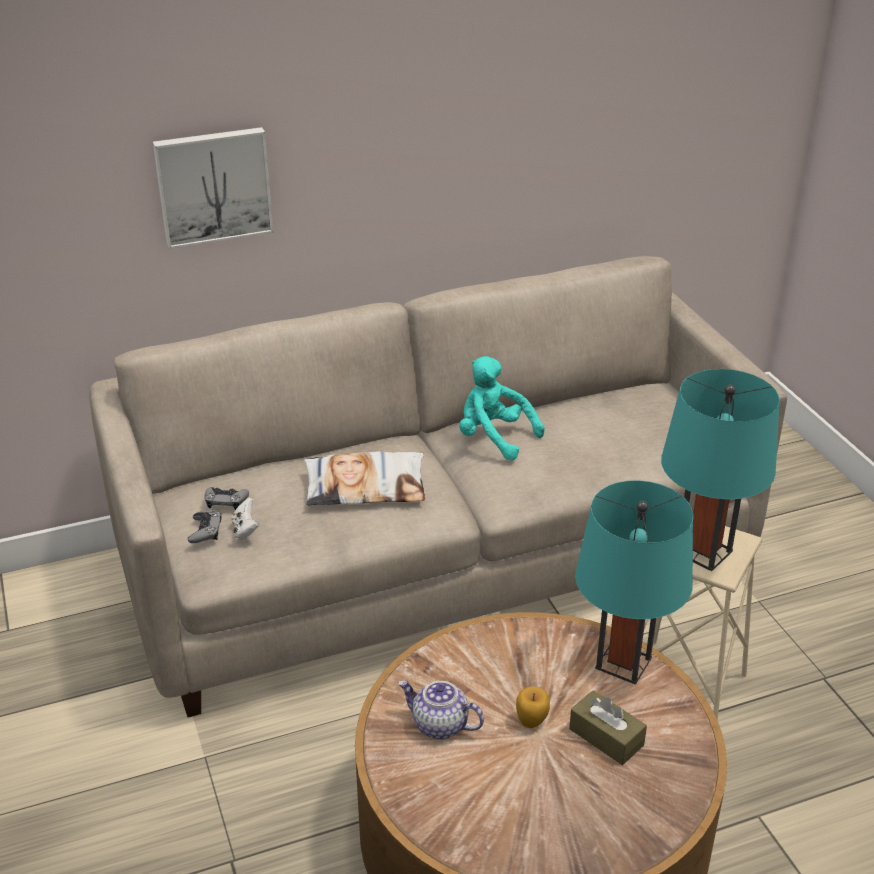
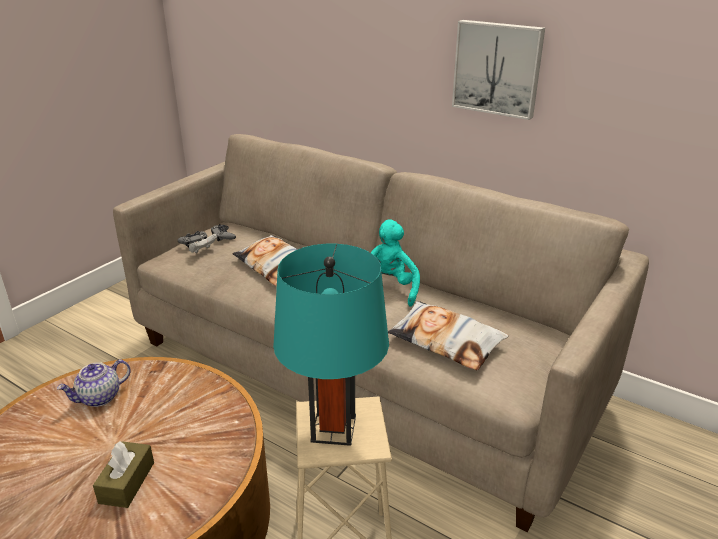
camera: 55 degrees right, 5 degrees down
picture [153,127,274,249] -> picture moved to [452,20,545,120]
teapot [398,680,484,739] -> teapot turned 120 degrees counterclockwise [57,360,131,407]
apple [516,686,550,728] -> none
turquoise table lamp [575,480,693,685] -> none
none -> pillow [388,301,508,370]

